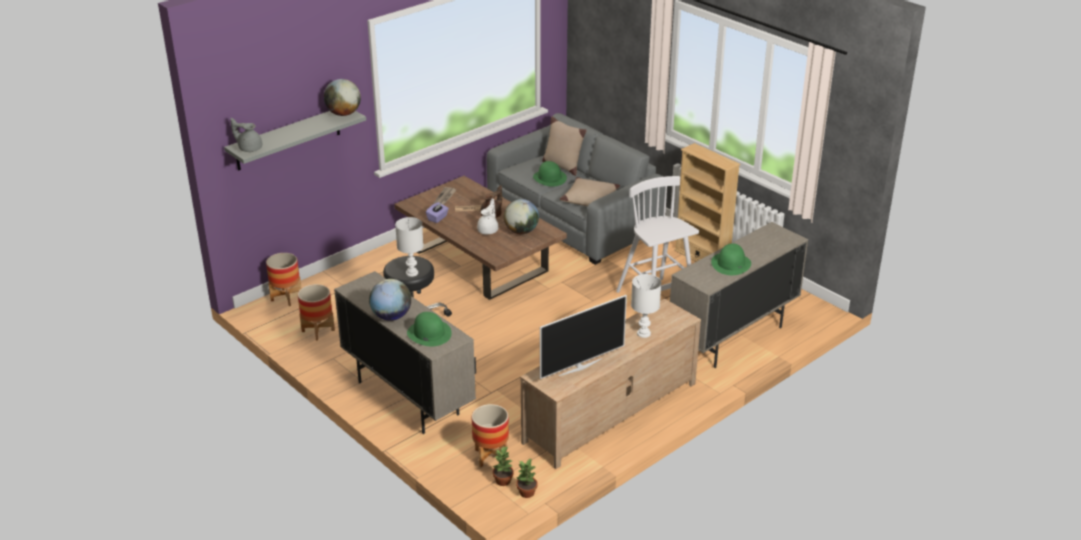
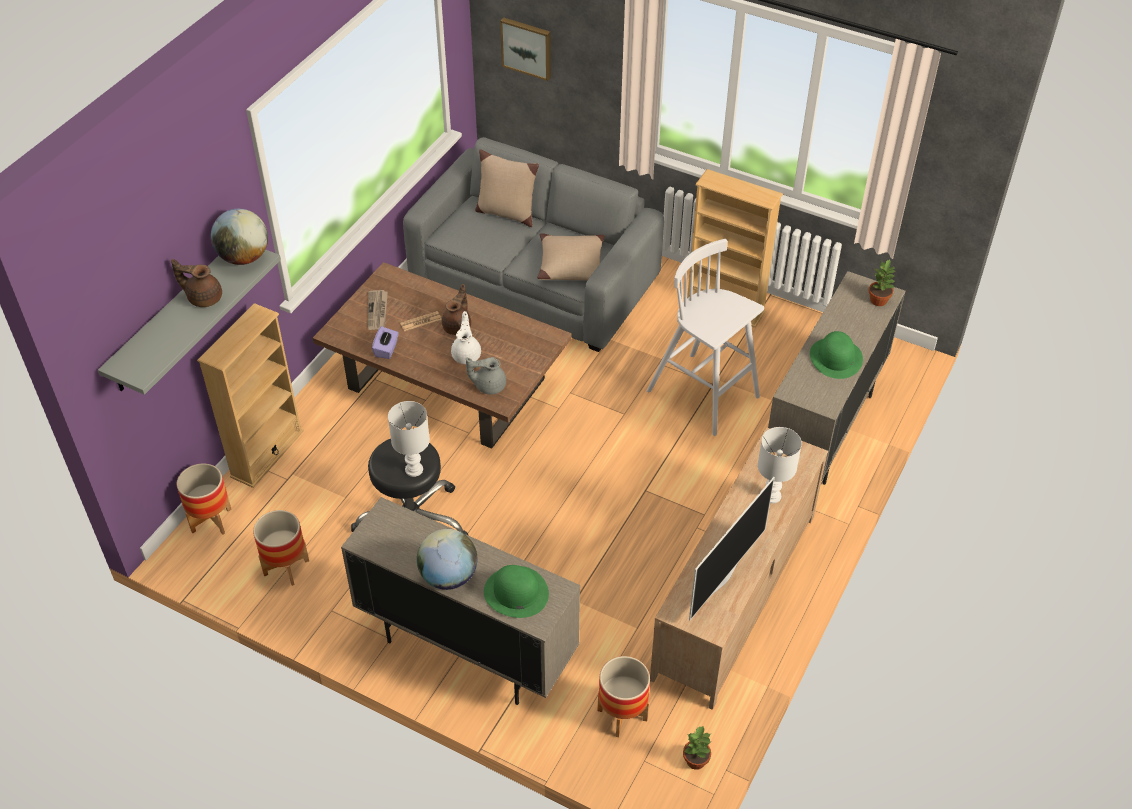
camera: 20 degrees left, 15 degrees up
grey teapot [230,118,262,152] -> grey teapot moved to [466,357,506,394]
potted plant [493,446,514,486] -> potted plant moved to [868,259,896,306]
globe [504,199,539,234] -> none
green hat [533,161,567,187] -> none
none -> brown teapot [171,259,222,307]
none -> beige bookcase [197,303,304,488]
none -> picture [500,17,551,81]

